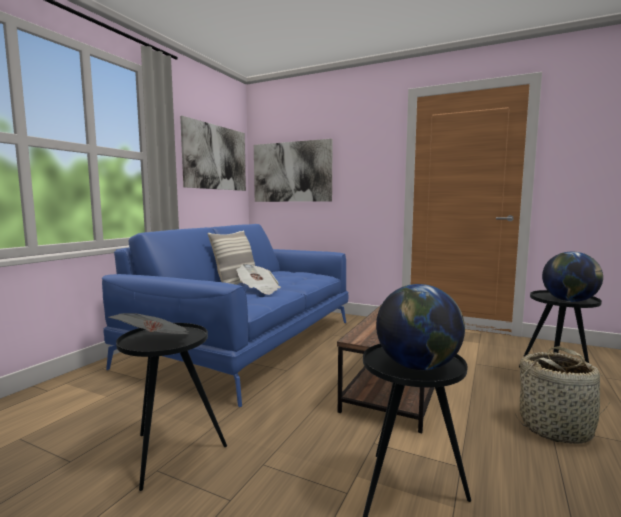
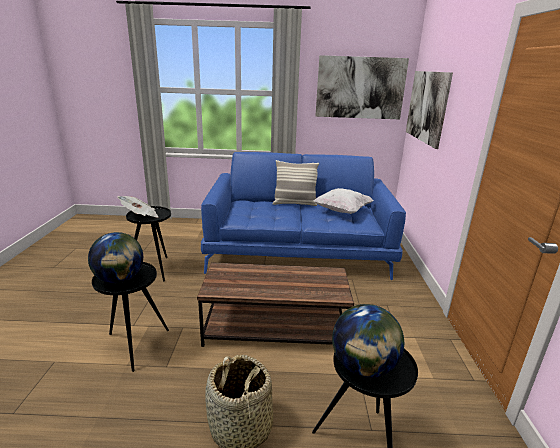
camera: 65 degrees right, 15 degrees up
newspaper [236,264,281,295] -> none
none -> white pillow [313,188,373,214]

